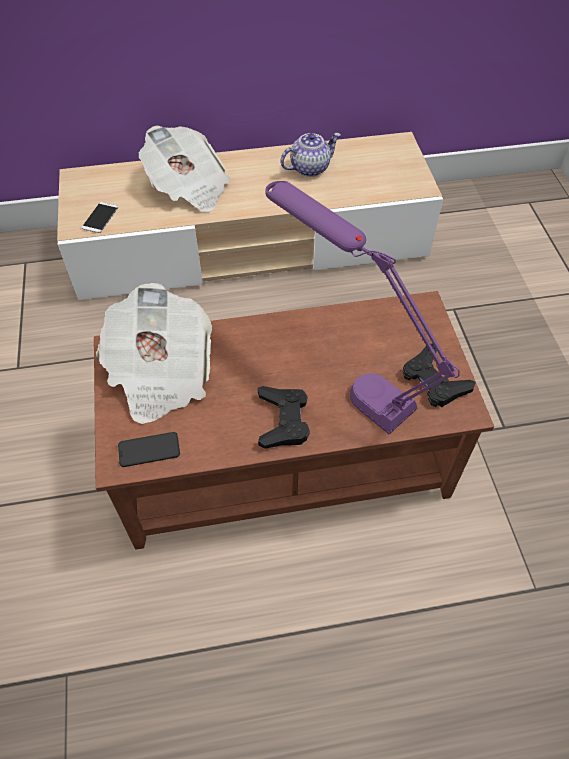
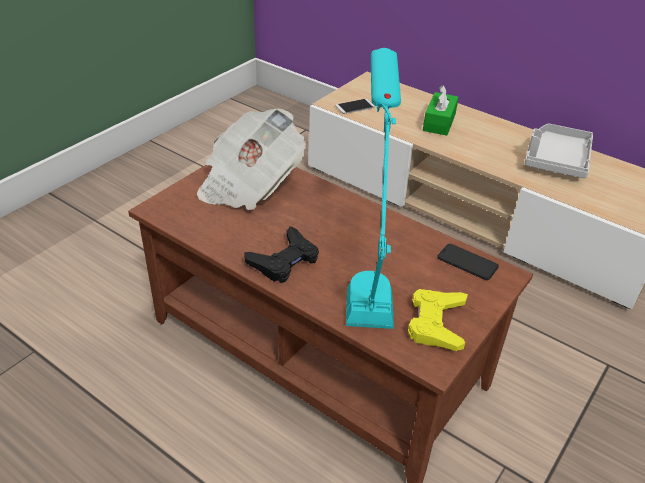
camera: 45 degrees right, 15 degrees down
phone [118,432,180,467] -> phone moved to [437,244,499,280]
newspaper [139,125,231,213] -> green tissue box [423,85,459,136]
purple table lamp [265,181,460,434] -> turquoise table lamp [346,48,401,329]
teapot [280,133,341,177] -> grey tray [525,123,593,178]
black game controller [403,343,476,407] -> yellow game controller [408,289,468,351]

